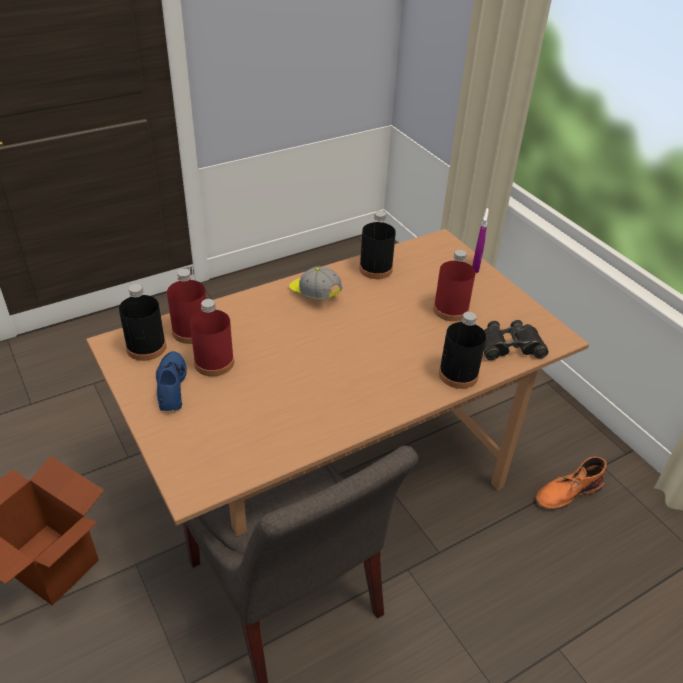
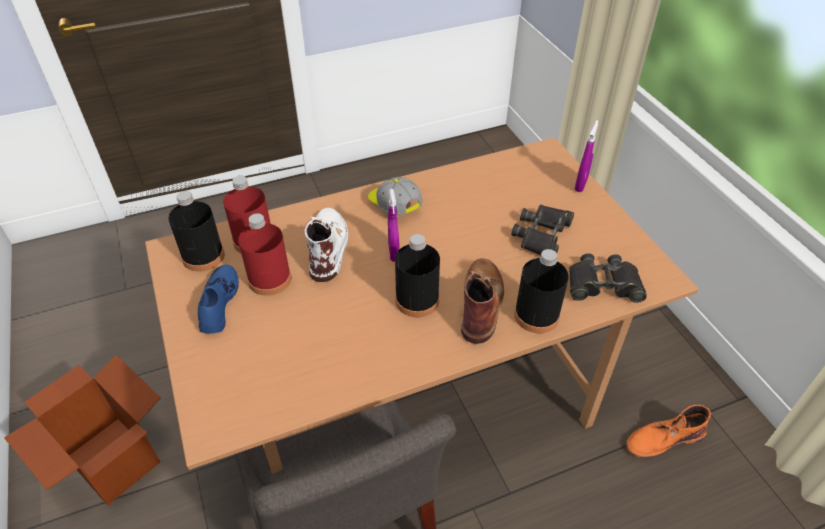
camera: 10 degrees right, 5 degrees up
black bottle [359,211,396,279] -> black bottle moved to [395,234,440,317]
red bottle [433,250,476,321] -> black binoculars [511,205,574,255]
none -> white boot [304,208,348,282]
none -> purple spray bottle [388,189,400,262]
none -> brown boot [461,258,504,344]

